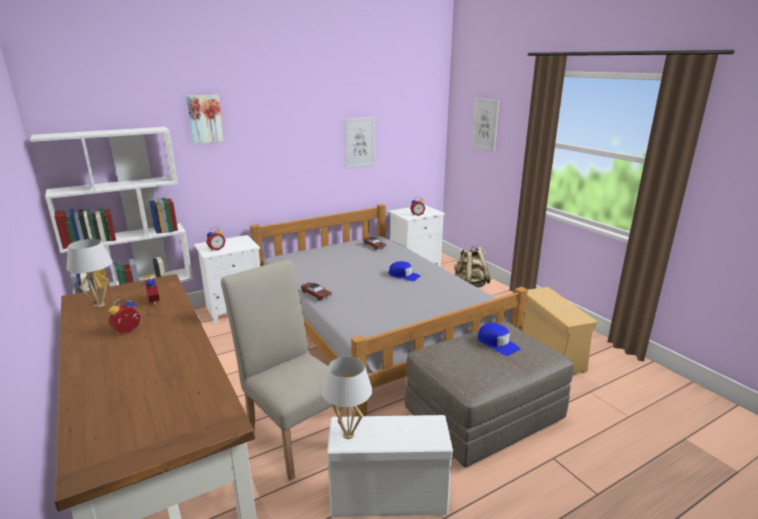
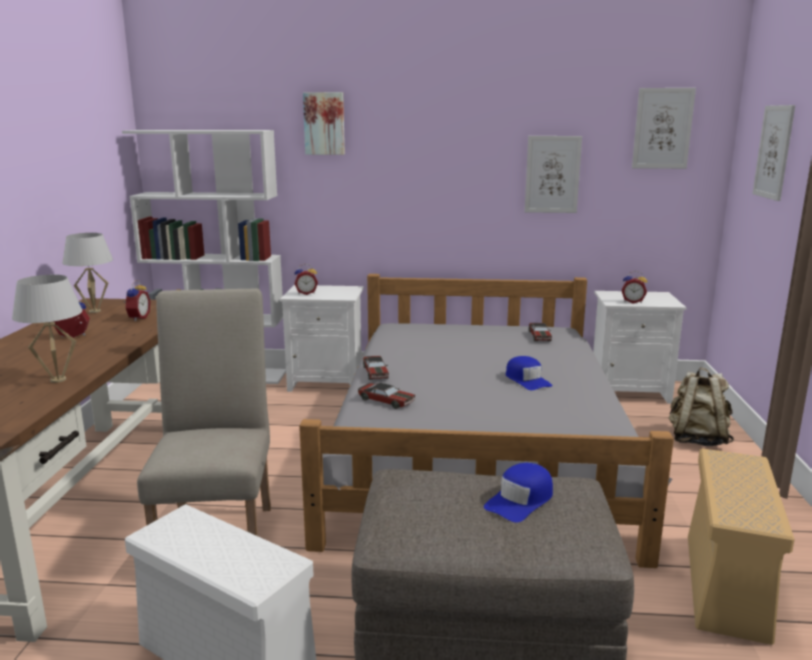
camera: 35 degrees right, 5 degrees down
white table lamp [322,357,372,439] -> white table lamp moved to [12,275,82,383]
blue cap [478,323,520,356] -> blue cap turned 45 degrees clockwise [484,463,553,523]
none -> toy car [358,383,415,409]
none -> picture [632,88,696,169]

